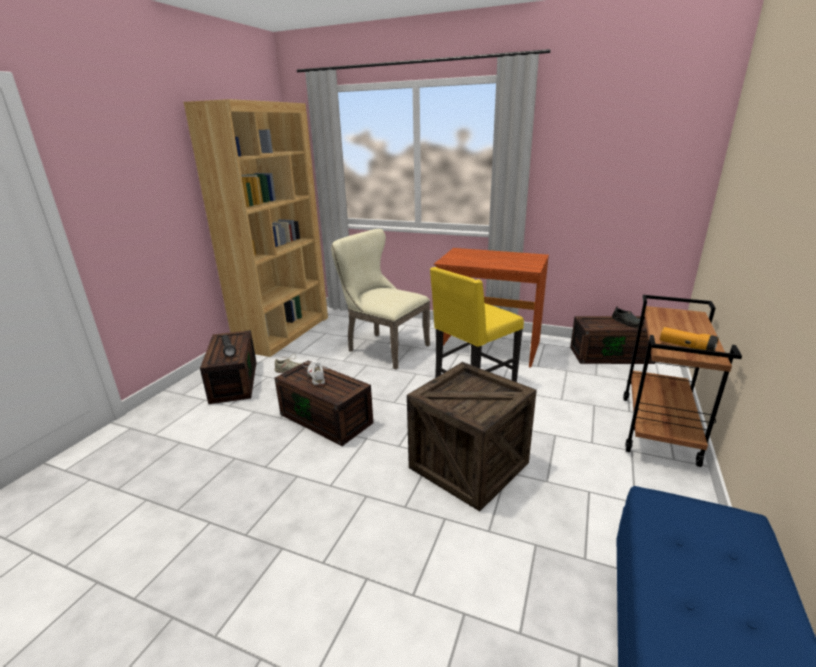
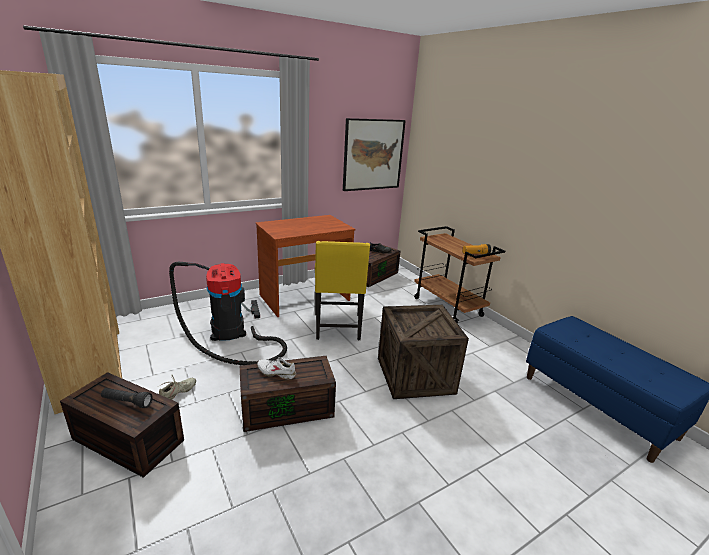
camera: 55 degrees left, 0 degrees up
beige chair [331,229,430,370] -> vacuum cleaner [169,262,287,365]
none -> picture [343,118,406,191]

